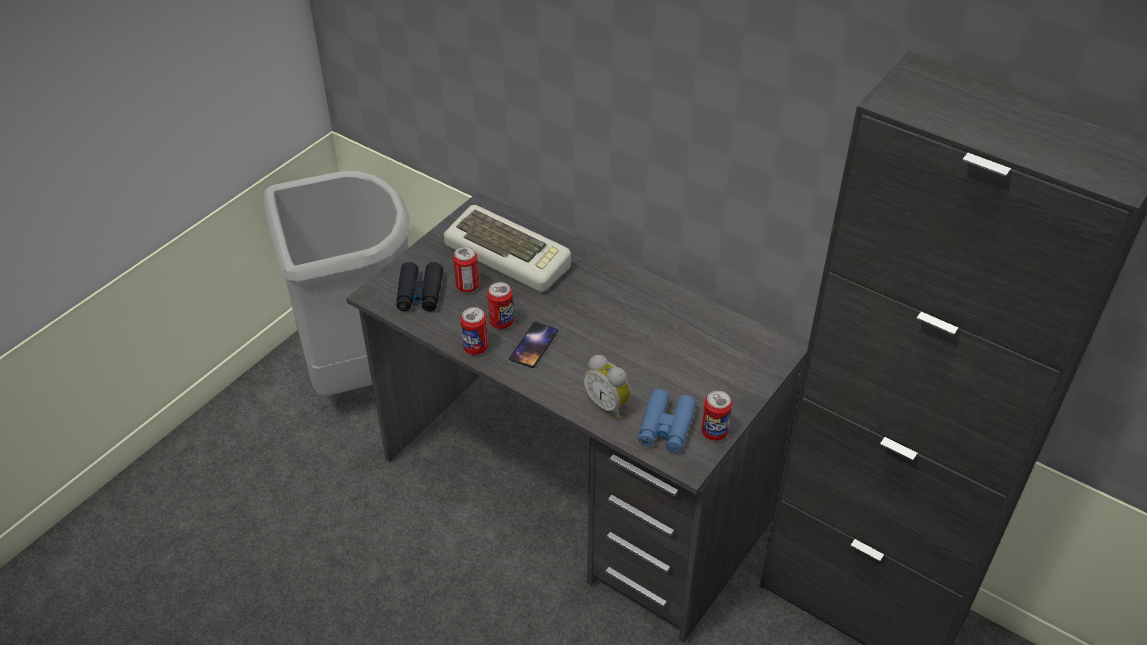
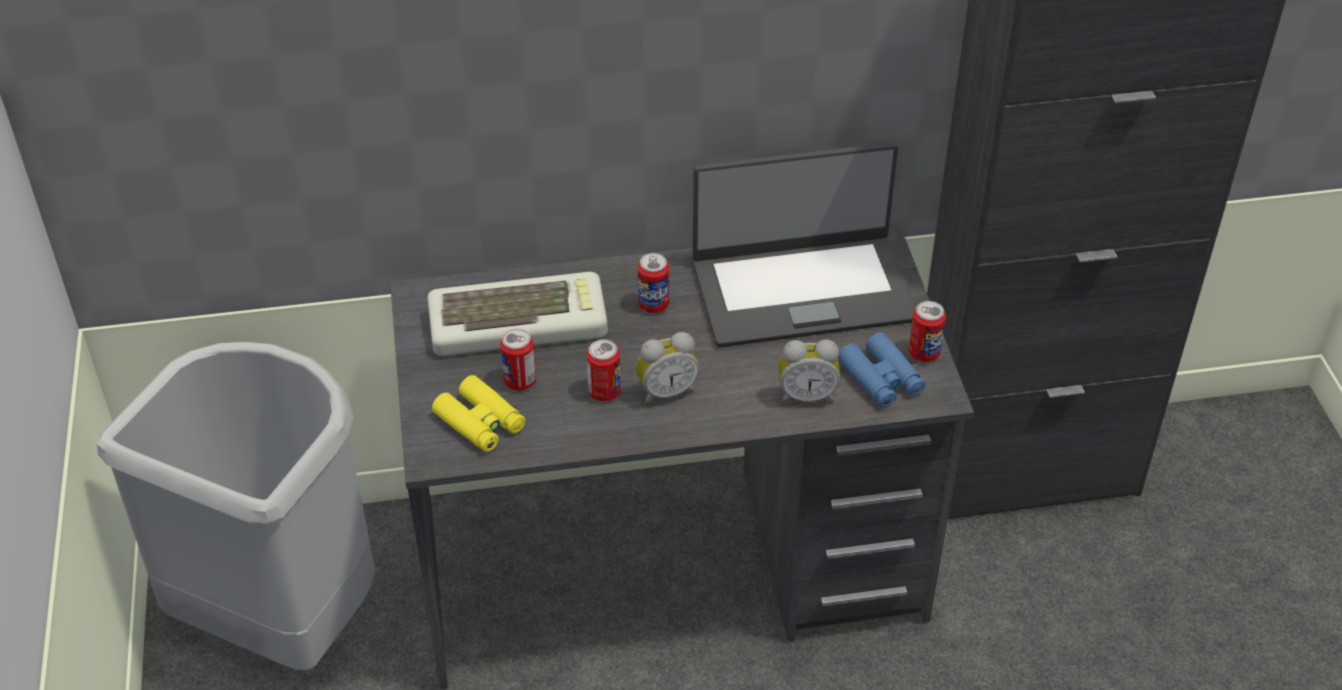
camera: 45 degrees left, 0 degrees up
black binoculars [396,262,443,311] -> yellow binoculars [432,375,525,452]
can [461,307,488,355] -> can moved to [638,253,669,313]
phone [509,322,558,368] -> alarm clock [636,332,700,405]
none -> laptop [692,142,916,347]

